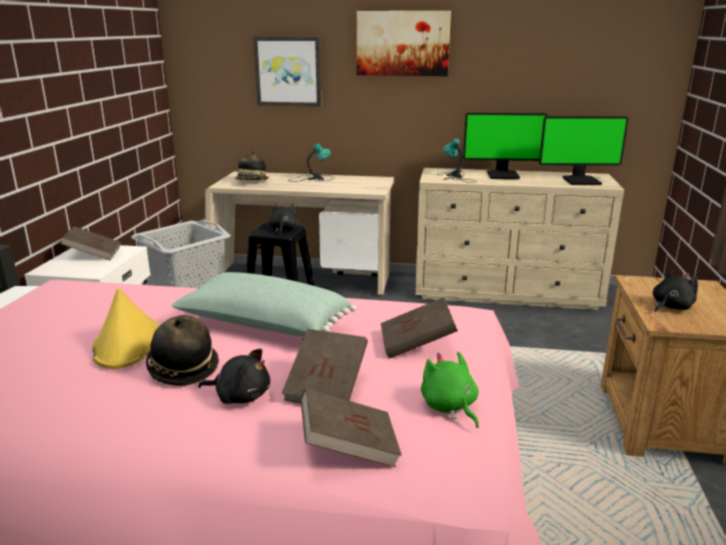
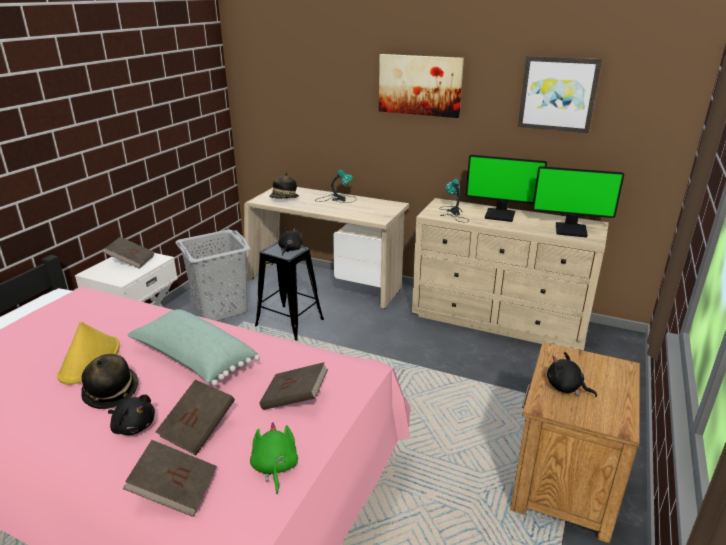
camera: 15 degrees right, 5 degrees up
picture [253,36,322,107] -> picture moved to [518,56,602,133]
black plush toy [653,270,698,312] -> black plush toy turned 120 degrees counterclockwise [547,352,597,397]

